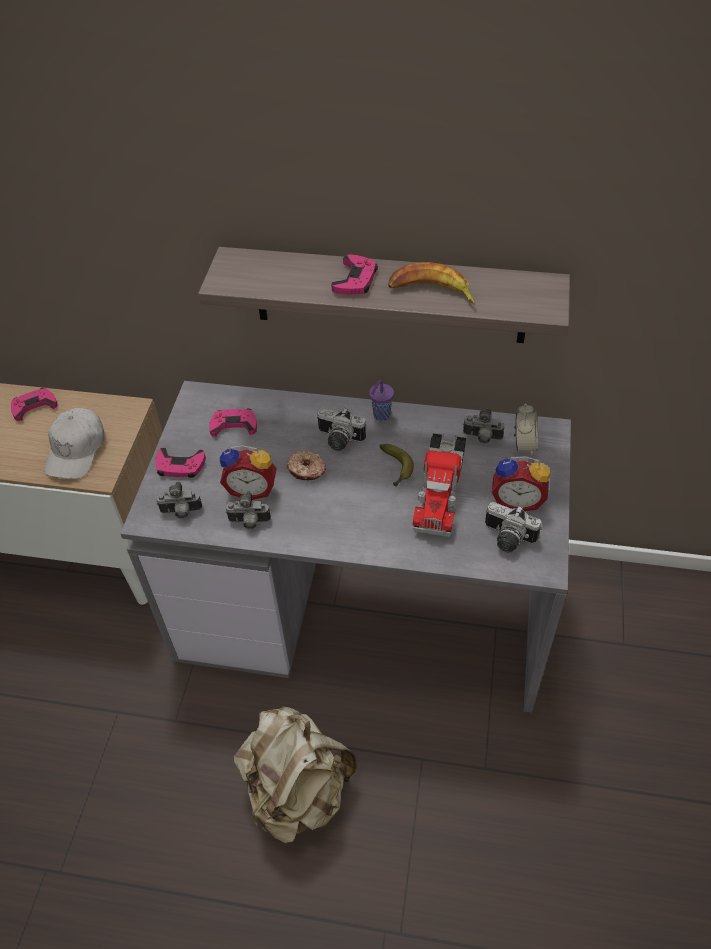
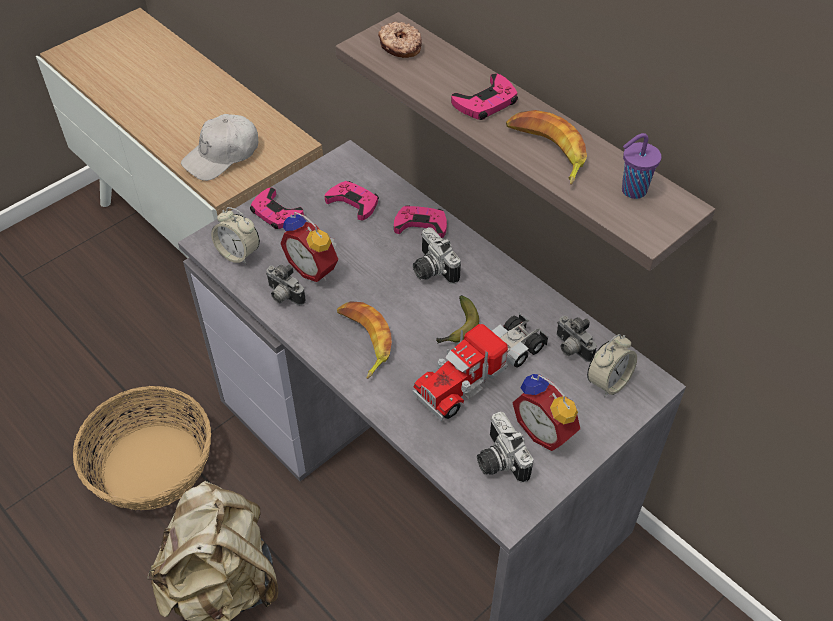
camera: 35 degrees right, 0 degrees up
pink game controller [11,388,57,421] -> pink game controller moved to [394,205,447,238]
camera [156,482,202,519] -> alarm clock [211,207,260,265]
donut [286,450,326,480] -> donut moved to [378,22,422,58]
purple cup [369,380,394,421] -> purple cup moved to [622,133,662,199]
none -> basket [73,386,211,510]
none -> banana [337,301,392,379]

